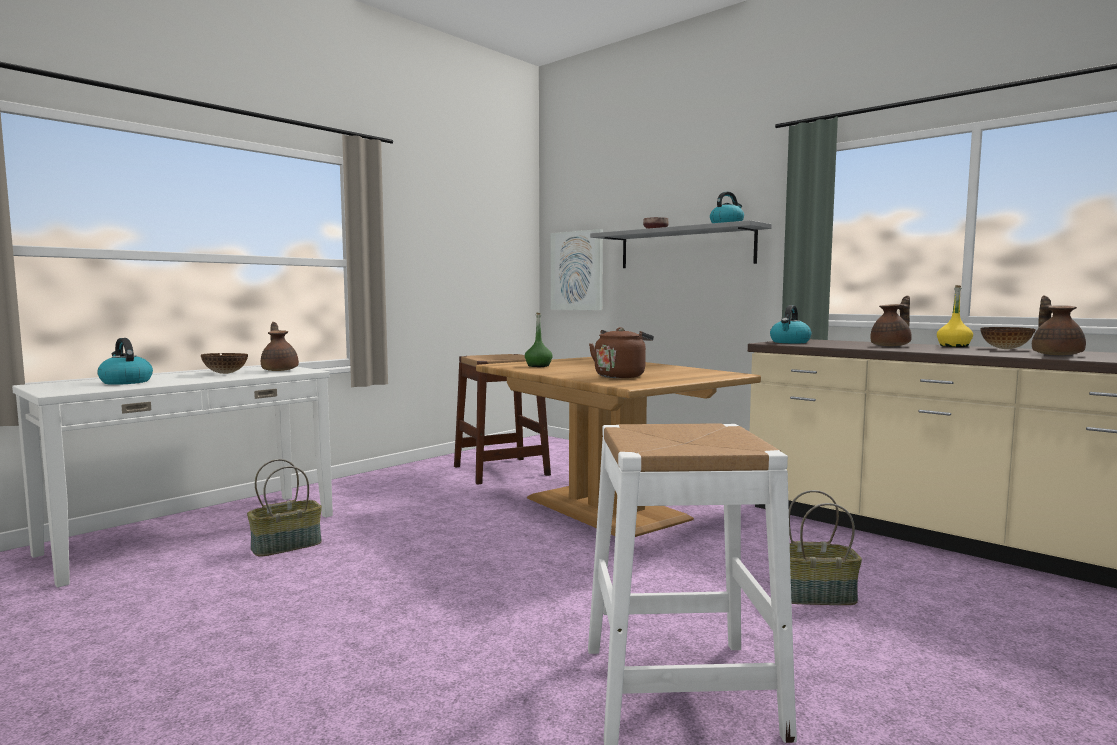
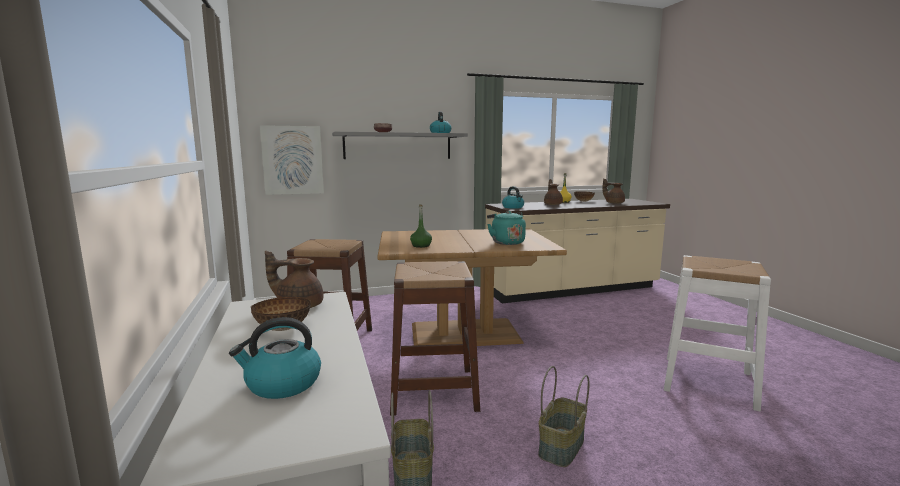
camera: 60 degrees left, 5 degrees up
brown kettle [589,327,654,378] -> turquoise kettle [487,211,526,245]
basket [789,490,862,605] -> basket moved to [538,366,589,467]
none -> brown stool [390,261,480,416]

